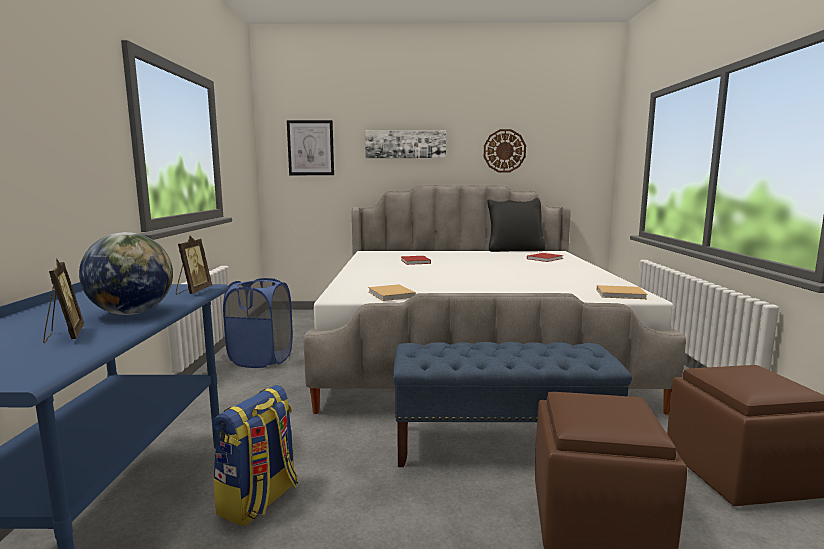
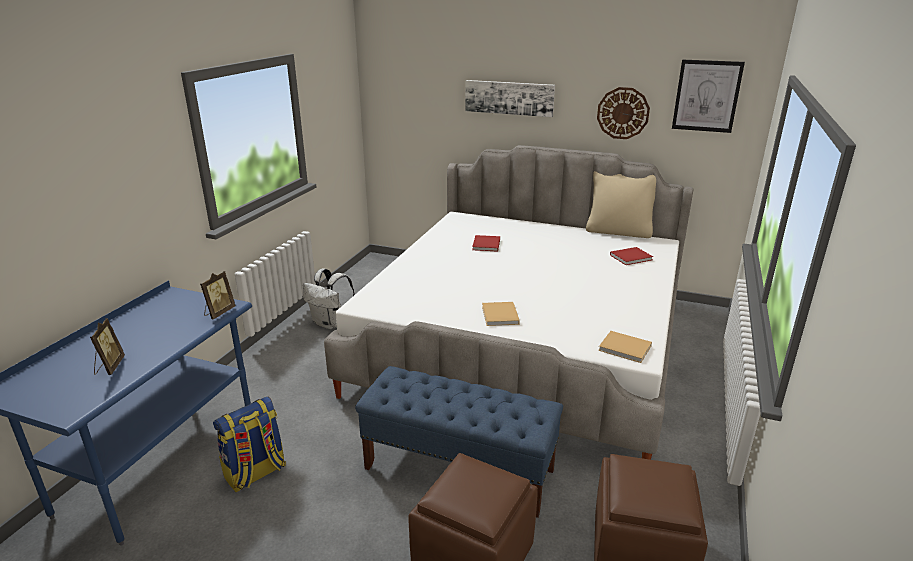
camera: 20 degrees right, 15 degrees up
globe [79,232,173,315] -> none
blue laundry basket [223,278,293,368] -> white backpack [303,269,355,329]
picture [287,120,334,175] -> picture moved to [672,60,745,133]
beige book [368,284,416,301] -> beige book moved to [482,302,520,326]
black pillow [487,198,545,252] -> beige pillow [586,171,656,238]

